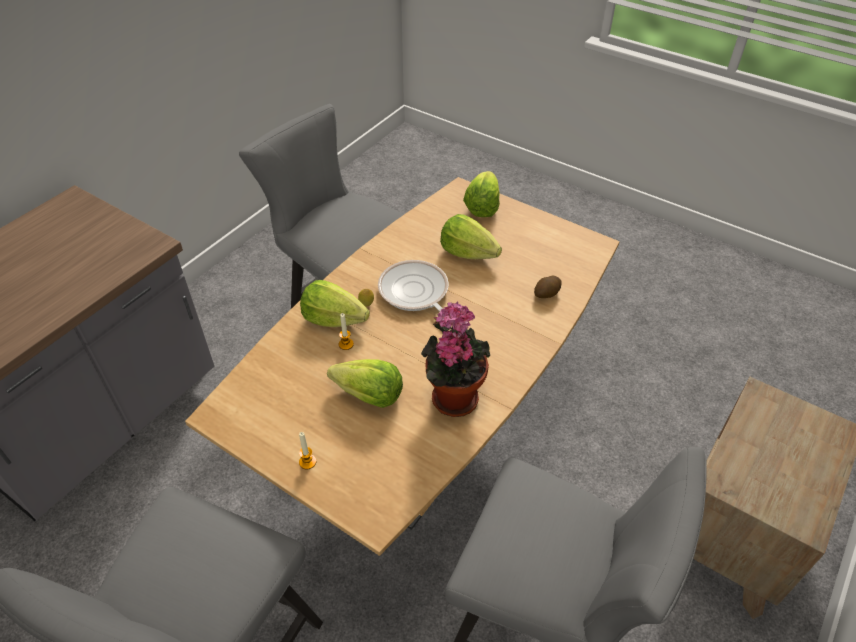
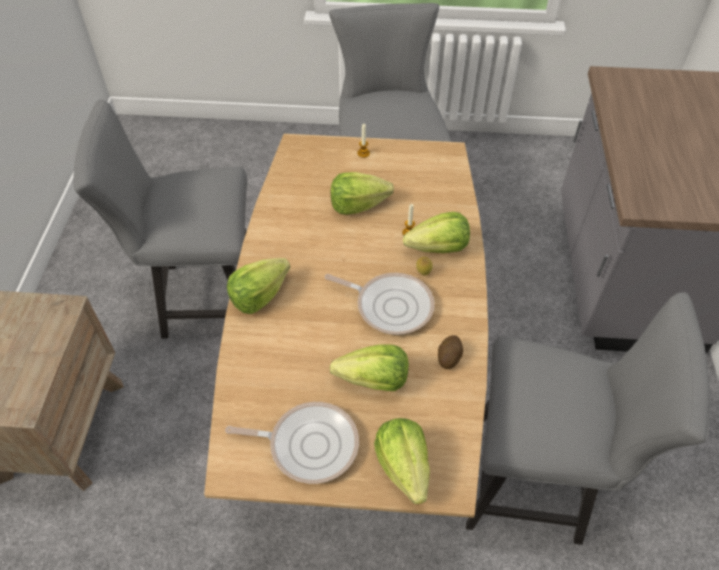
camera: 150 degrees right, 5 degrees up
potted plant [421,302,491,417] -> none
potato [534,276,562,298] -> potato moved to [438,335,463,369]
none -> frying pan [225,402,359,484]
none -> lettuce [227,258,290,314]

